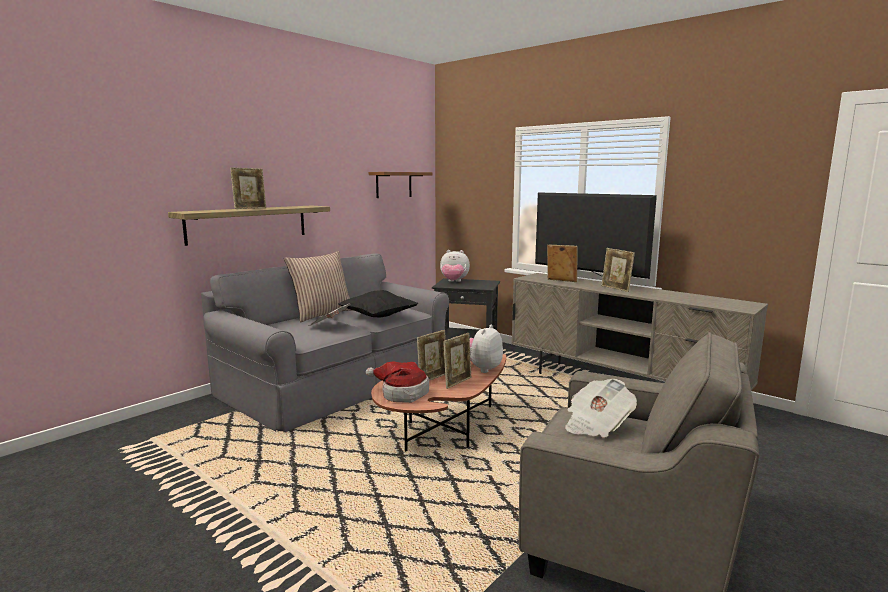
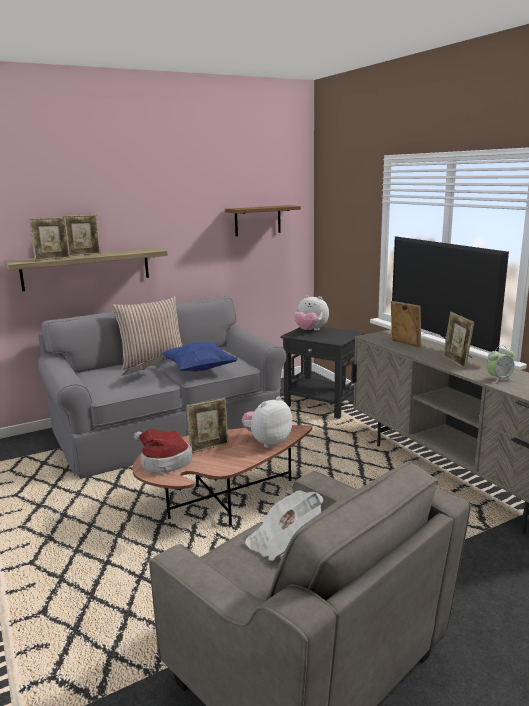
camera: 20 degrees right, 5 degrees up
black pillow [338,290,418,318] -> blue pillow [161,342,238,372]
picture frame [443,333,471,389] -> picture frame moved to [29,217,70,261]
none -> alarm clock [487,346,515,383]

